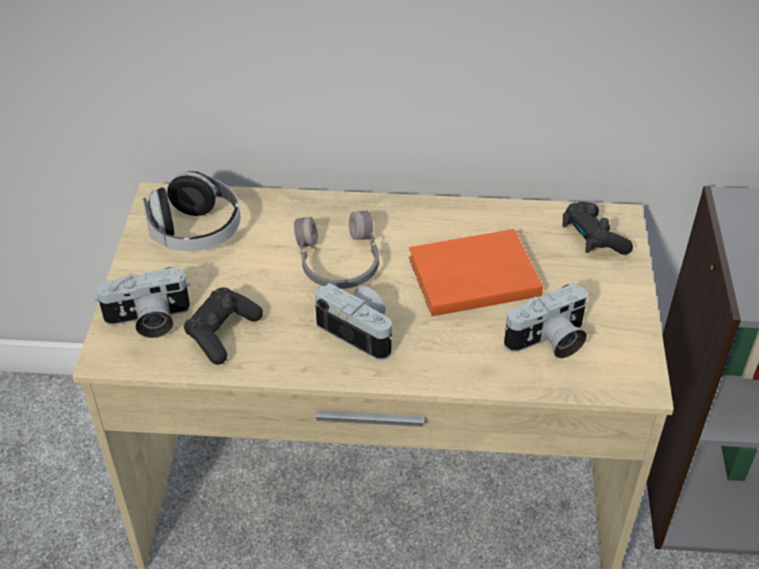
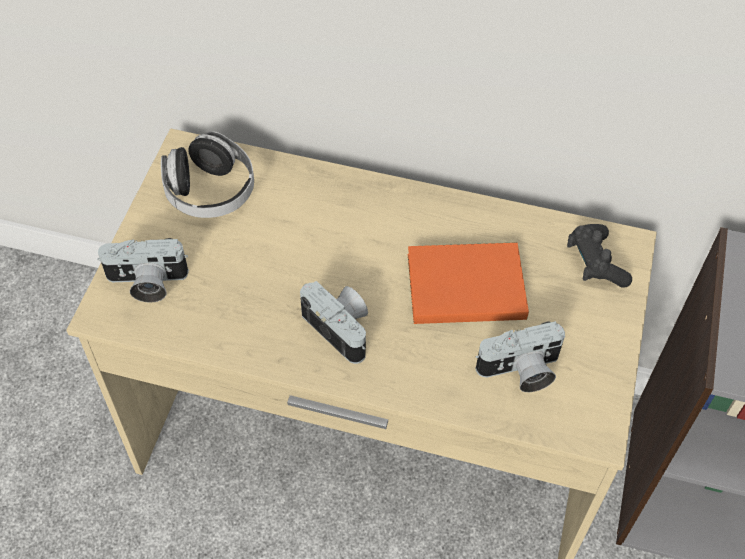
camera: 10 degrees right, 10 degrees up
black game controller [184,287,263,365] -> none
grey headphones [294,211,379,289] -> none

